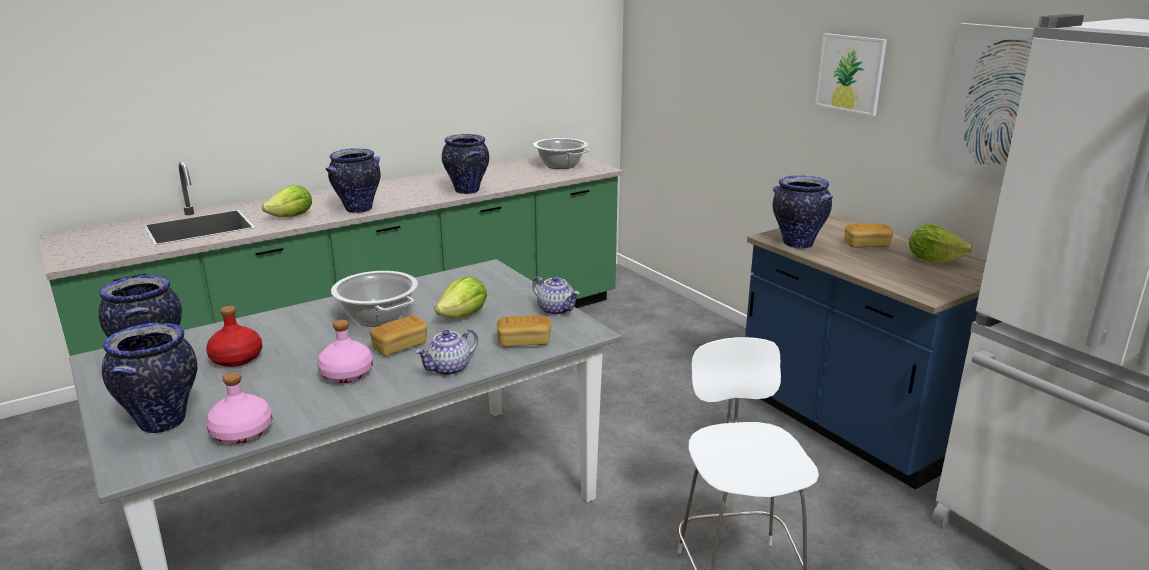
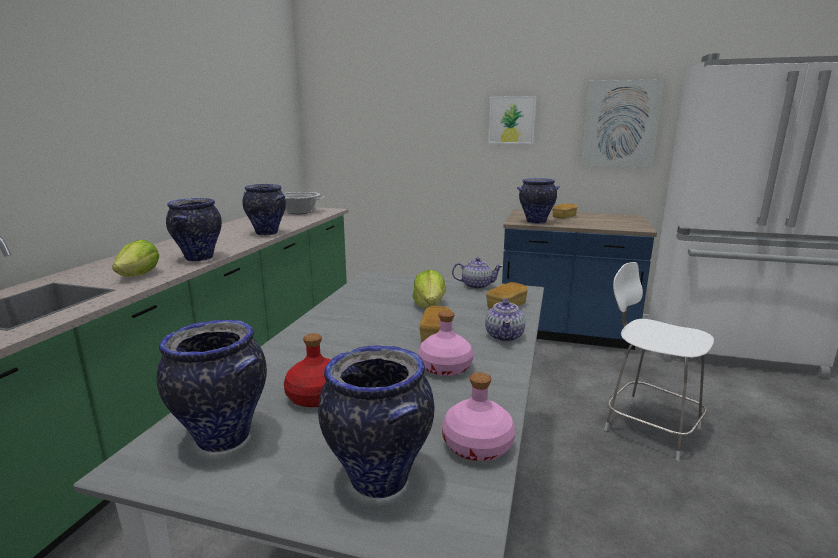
camera: 40 degrees left, 5 degrees down
cooking pot [331,271,418,327] -> none
lettuce [909,224,972,264] -> none

